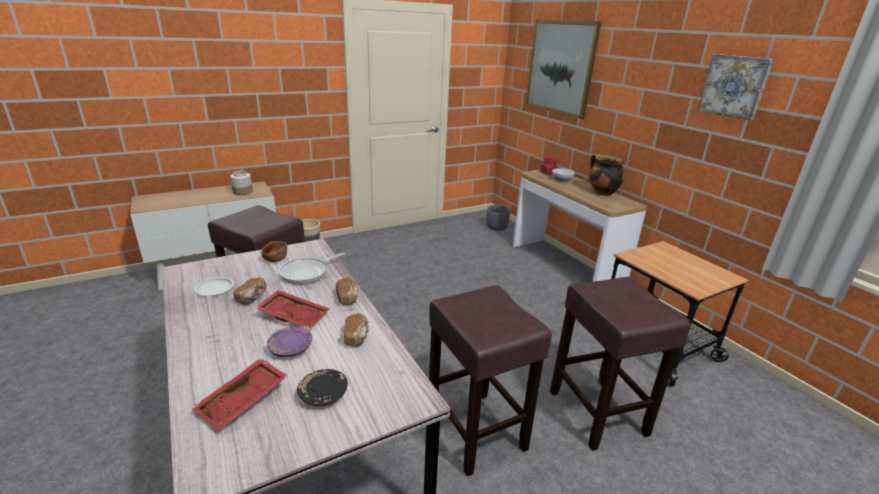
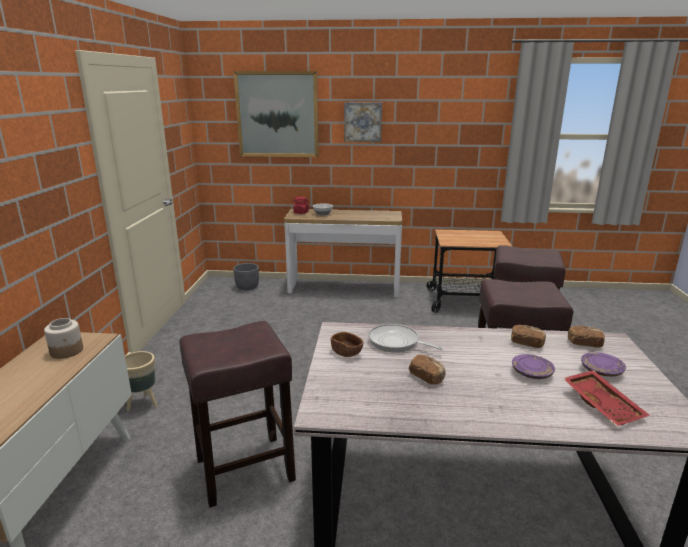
camera: 55 degrees left, 5 degrees down
white plate [194,277,234,296] -> none
red tray [256,290,330,329] -> none
frying pan [279,253,345,285] -> frying pan turned 135 degrees clockwise [368,324,443,352]
black plate [297,369,348,406] -> purple plate [581,352,626,377]
bread [336,277,358,305] -> bread moved to [568,326,605,347]
cooking pot [589,154,625,196] -> none
picture [697,54,774,120] -> picture moved to [344,102,382,142]

